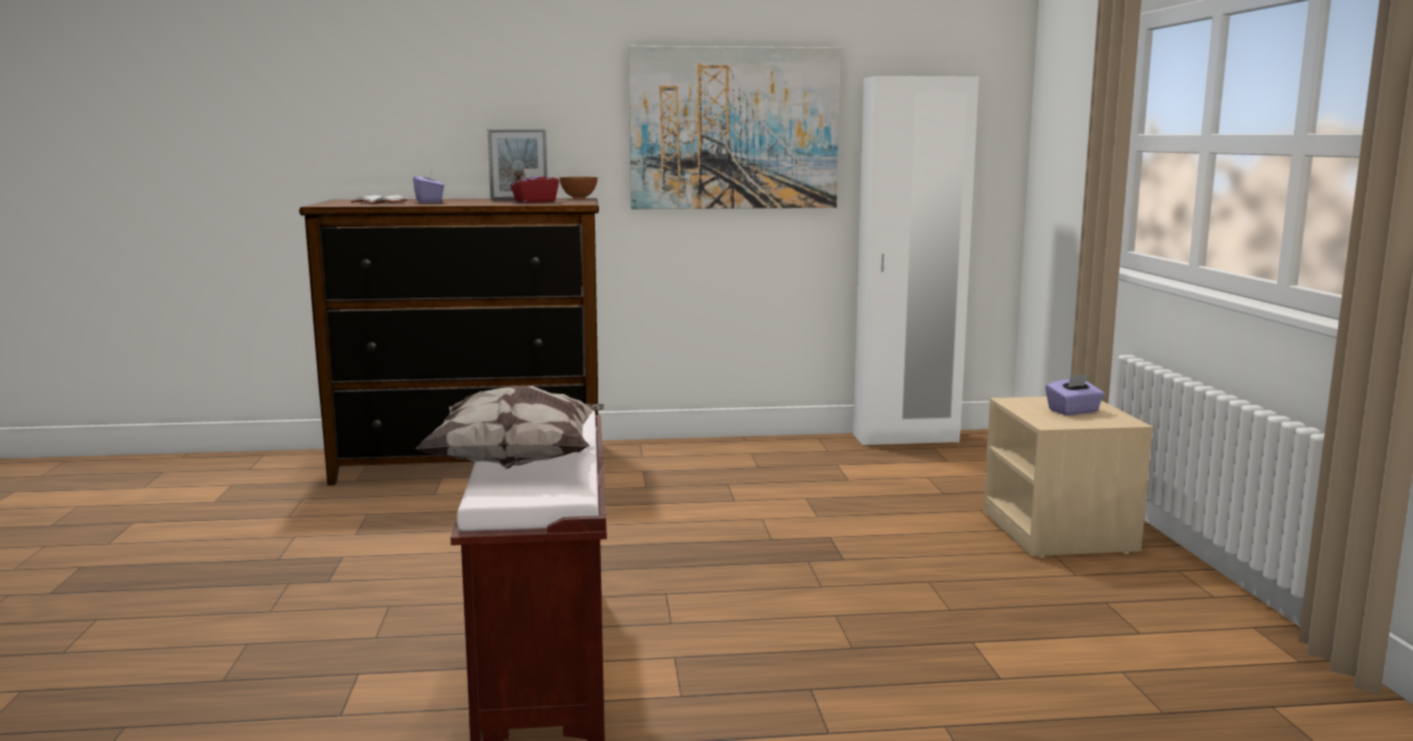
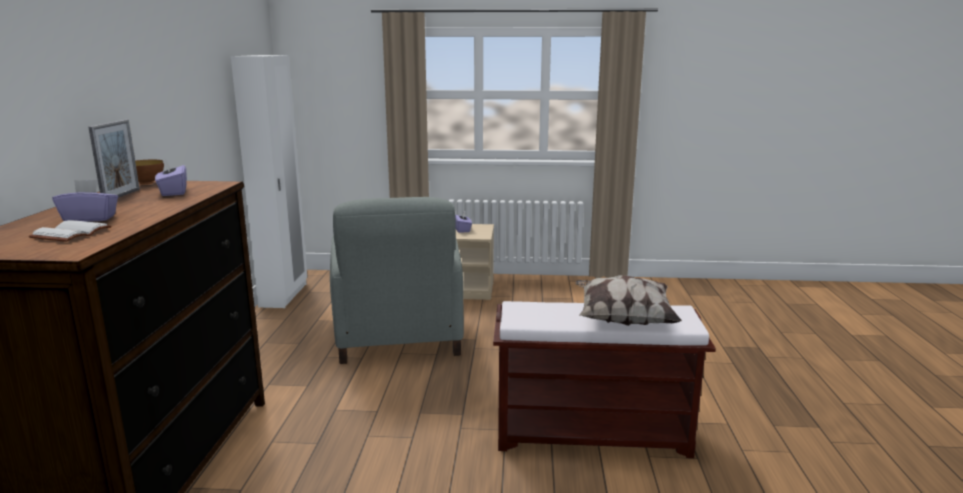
camera: 80 degrees left, 5 degrees up
red tissue box [510,168,559,203] -> purple tissue box [155,159,187,196]
picture [628,46,841,209] -> none
none -> grey armchair [330,197,464,364]

